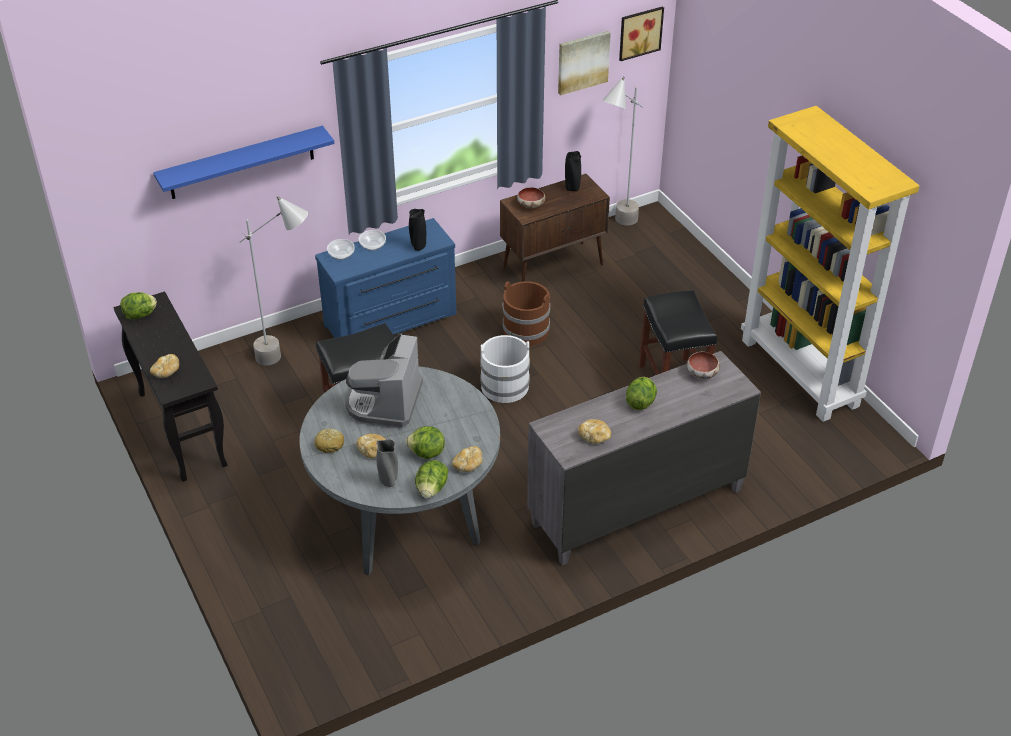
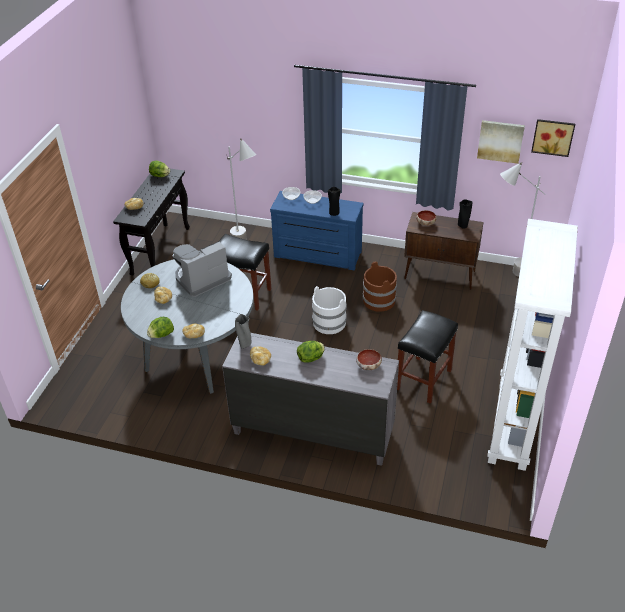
camera: 45 degrees right, 0 degrees up
blue shelf [153,126,334,199] -> none
grey vase [376,439,398,487] -> grey vase moved to [235,314,251,349]
lettuce [406,426,445,459] -> none
yellow bookcase [741,106,919,422] -> white bookcase [487,219,578,471]

